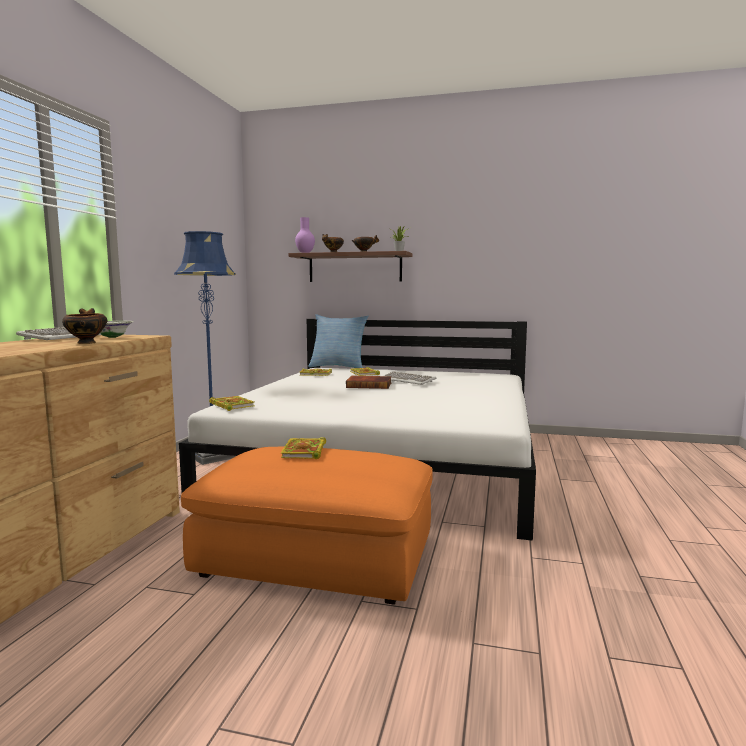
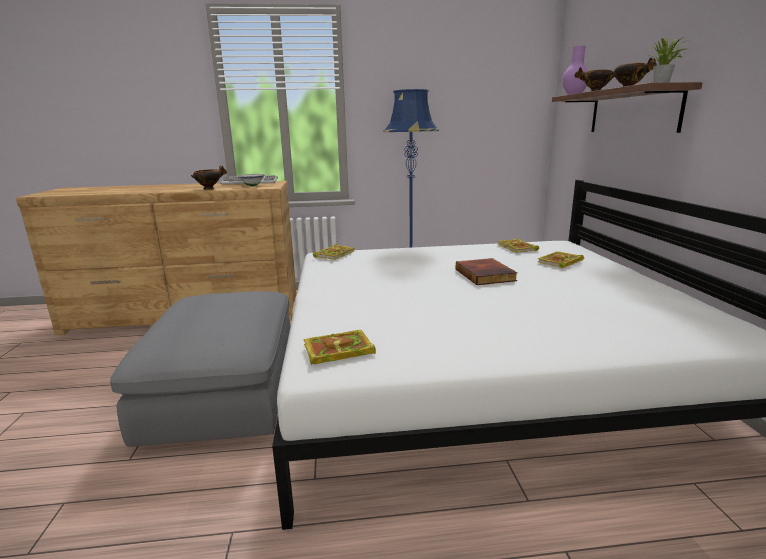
camera: 70 degrees right, 10 degrees up
orange ottoman [181,446,432,605] -> grey ottoman [110,291,291,447]
book [281,437,326,459] -> book moved to [304,330,376,365]
pillow [308,314,368,368] -> none
keyboard [384,371,436,385] -> none

